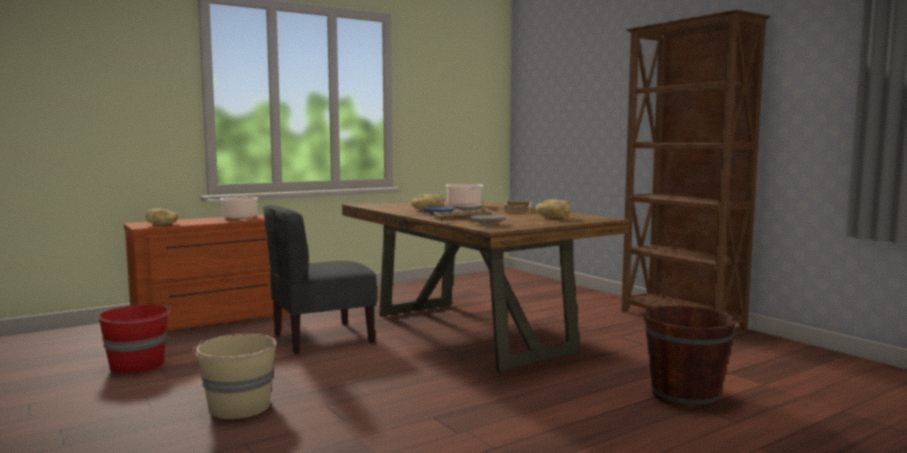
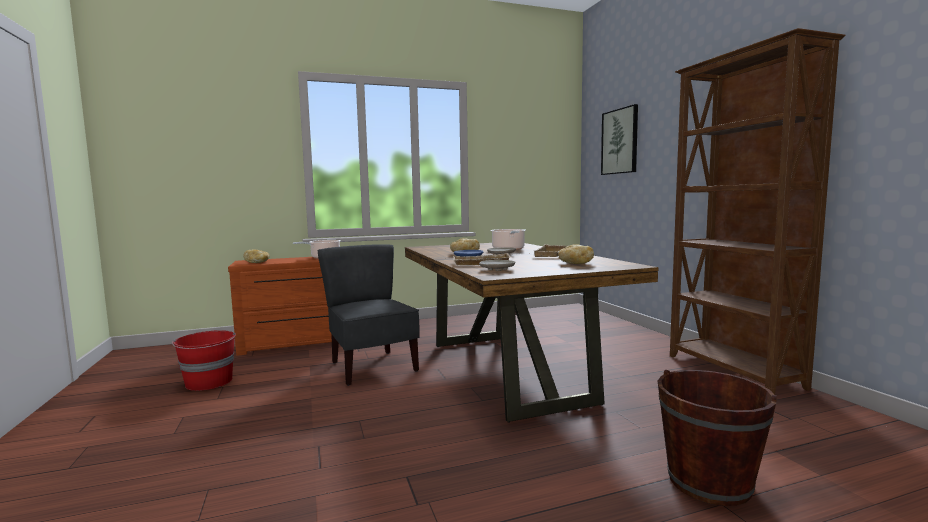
camera: 15 degrees right, 0 degrees up
beige bucket [193,334,276,419] -> none
grey chair [263,205,377,354] -> grey chair turned 75 degrees clockwise [317,244,419,386]
none -> picture [601,104,638,175]

